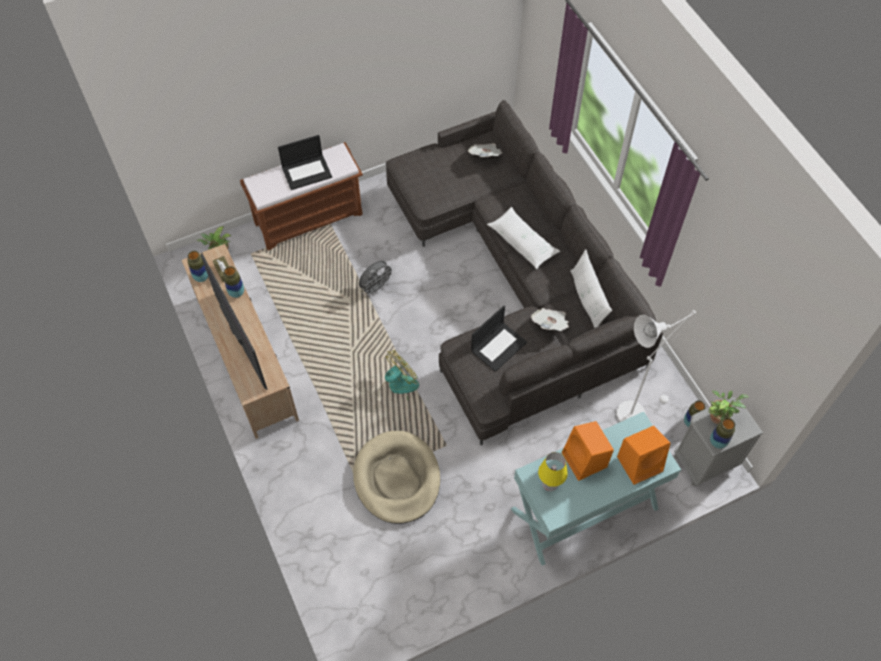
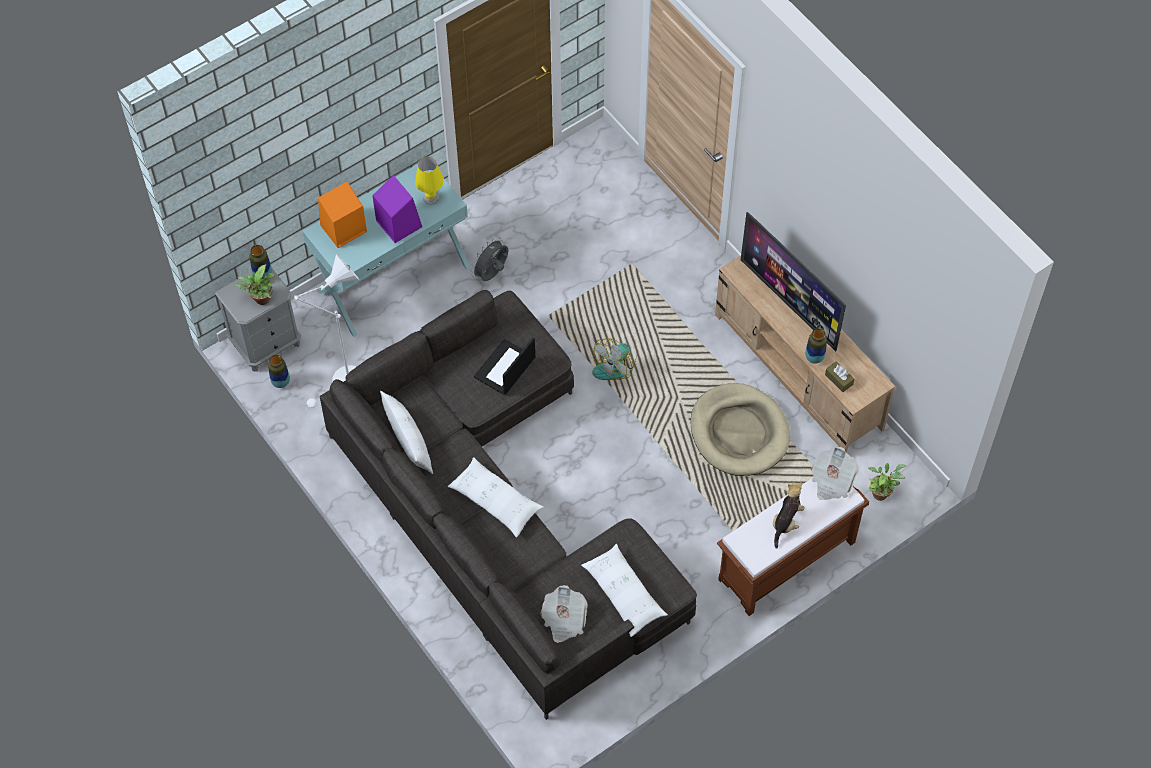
camera: 170 degrees right, 0 degrees up
vase [188,251,208,282] -> none
laptop [278,135,332,190] -> plush toy [773,482,805,549]
beige dog bed [353,431,440,524] -> beige dog bed moved to [691,383,790,476]
grey fan [359,261,395,296] -> grey fan moved to [471,238,508,282]
newspaper [531,308,569,331] -> newspaper moved to [811,447,859,500]
orange speaker [562,421,614,481] -> purple speaker [372,175,422,243]
none -> white pillow [581,544,668,637]

